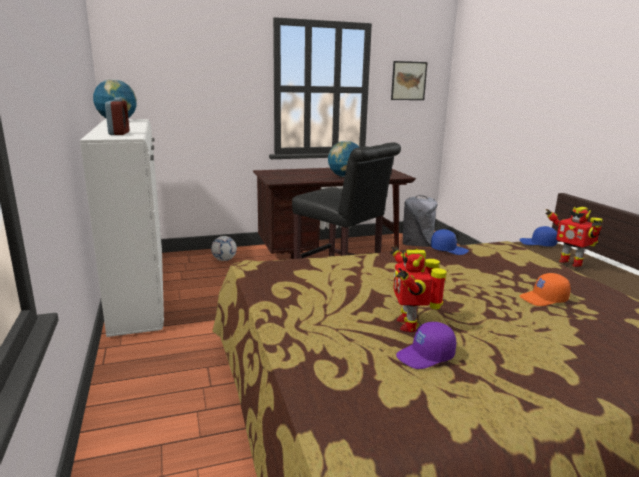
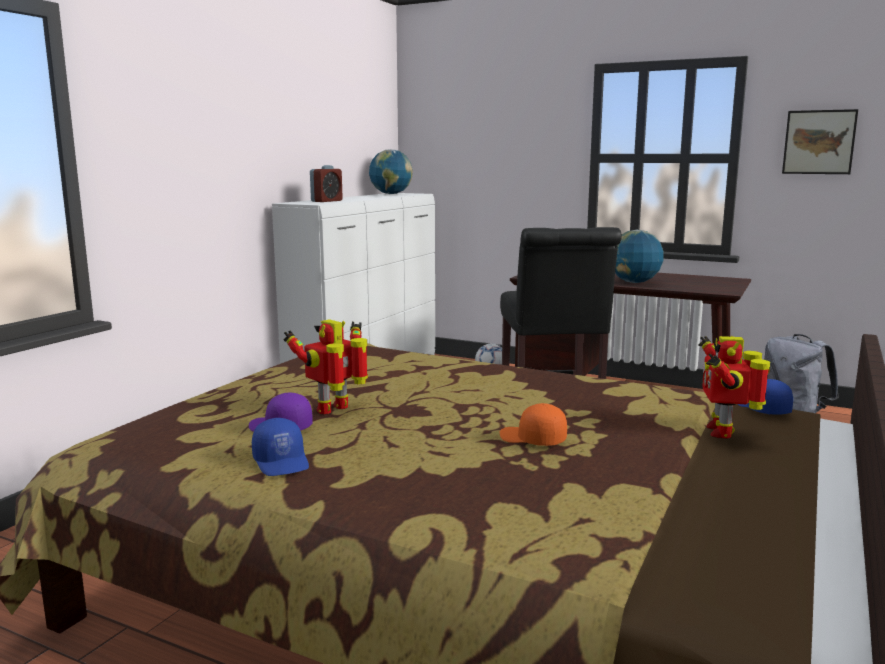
camera: 45 degrees right, 5 degrees down
blue cap [431,229,469,255] -> blue cap moved to [252,418,309,476]

